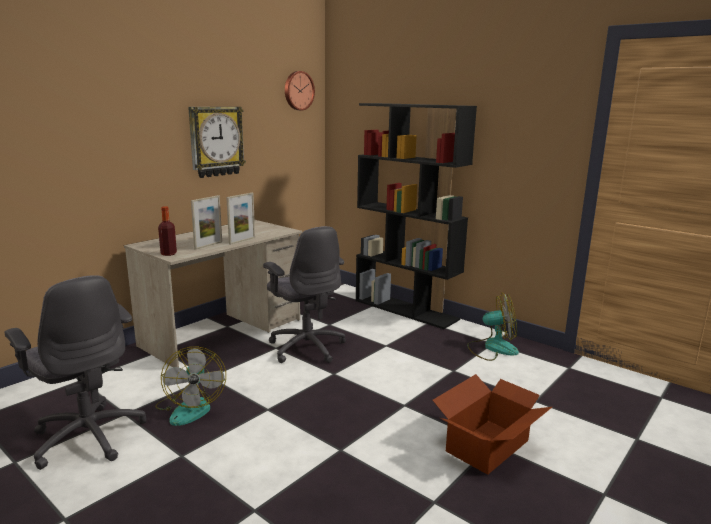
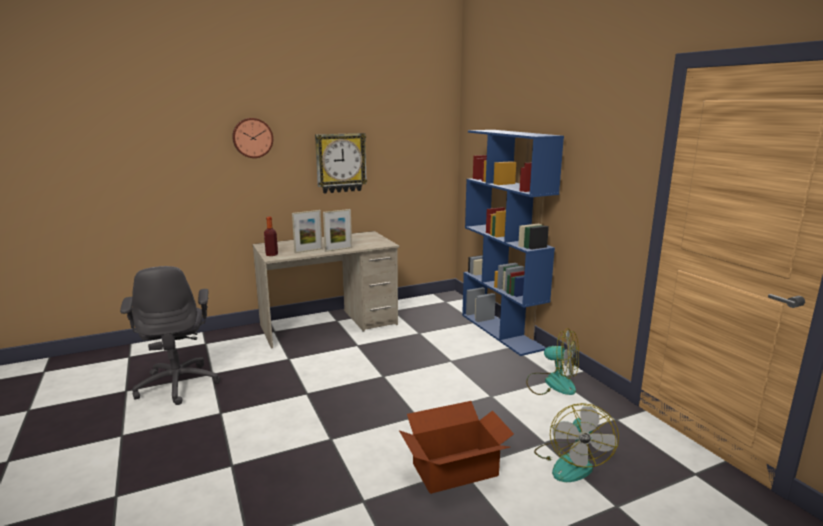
camera: 25 degrees right, 0 degrees up
fan [155,346,226,426] -> fan moved to [534,403,619,482]
grey office chair [263,226,346,363] -> none
wall clock [285,71,315,110] -> wall clock moved to [232,118,273,158]
black bookcase [356,103,477,329] -> blue bookcase [462,130,564,356]

